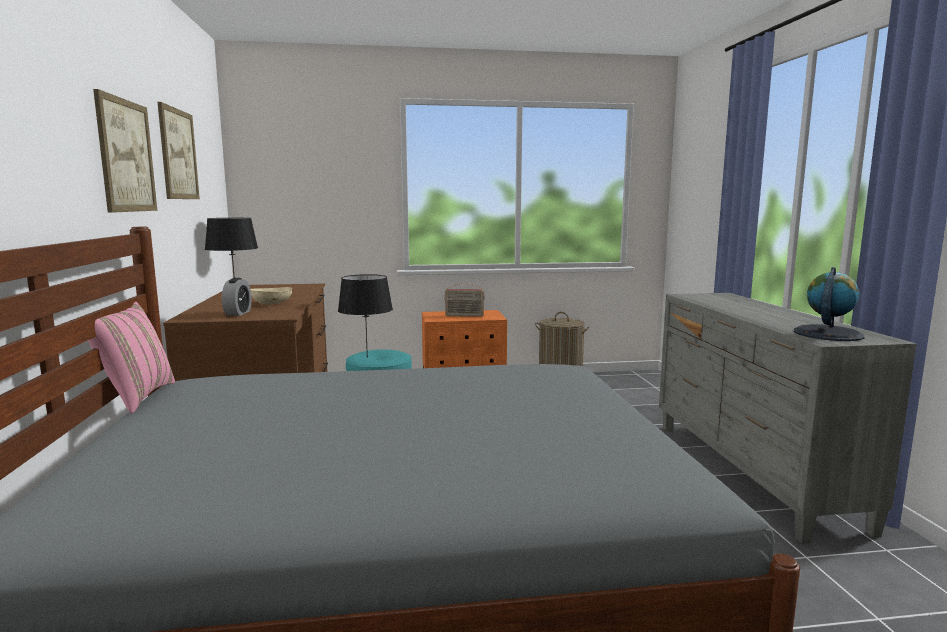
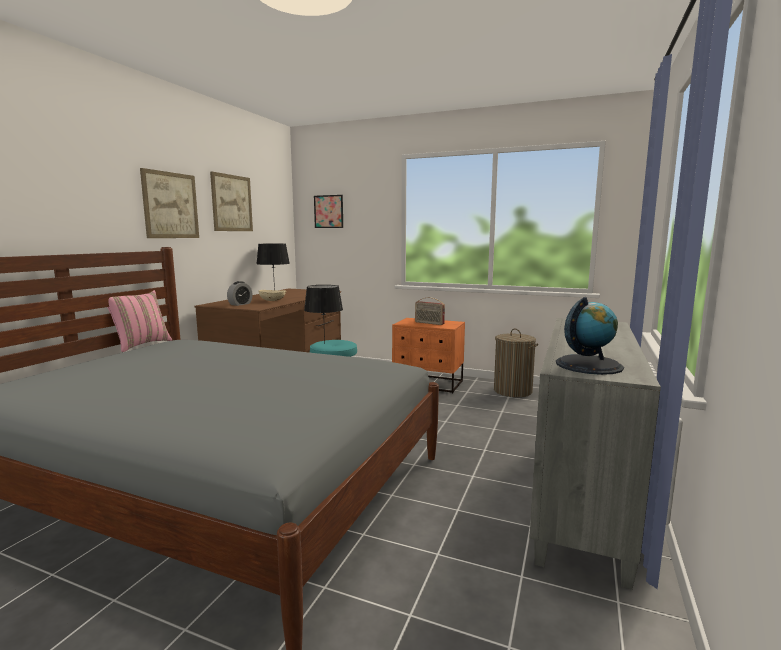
camera: 30 degrees right, 0 degrees up
none -> picture [314,195,343,228]

